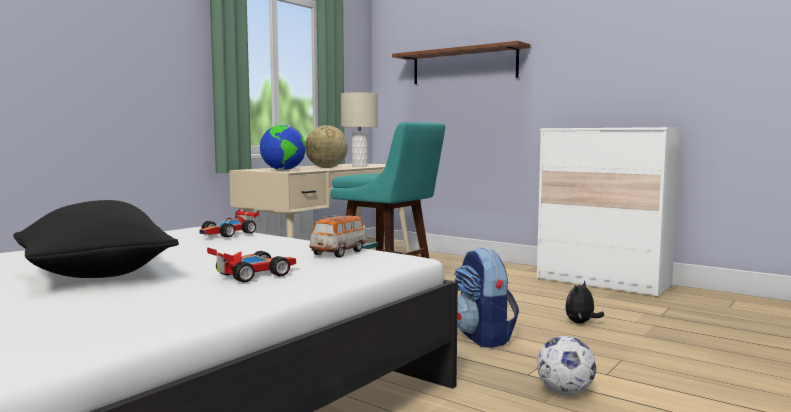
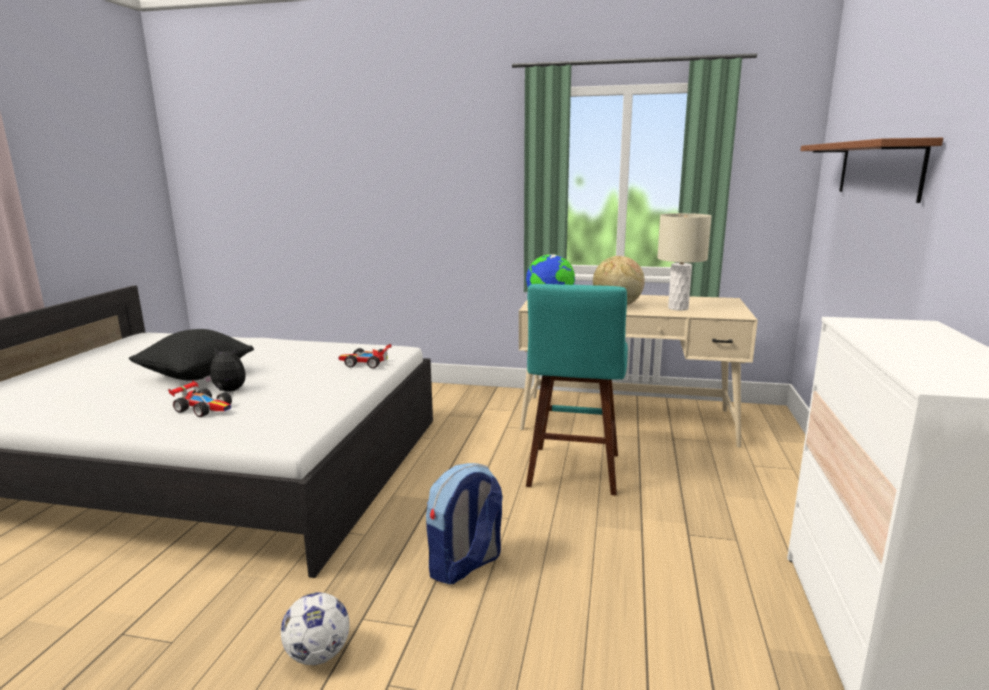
camera: 65 degrees right, 10 degrees up
toy car [309,215,368,258] -> none
plush toy [565,280,604,323] -> plush toy moved to [204,348,246,392]

